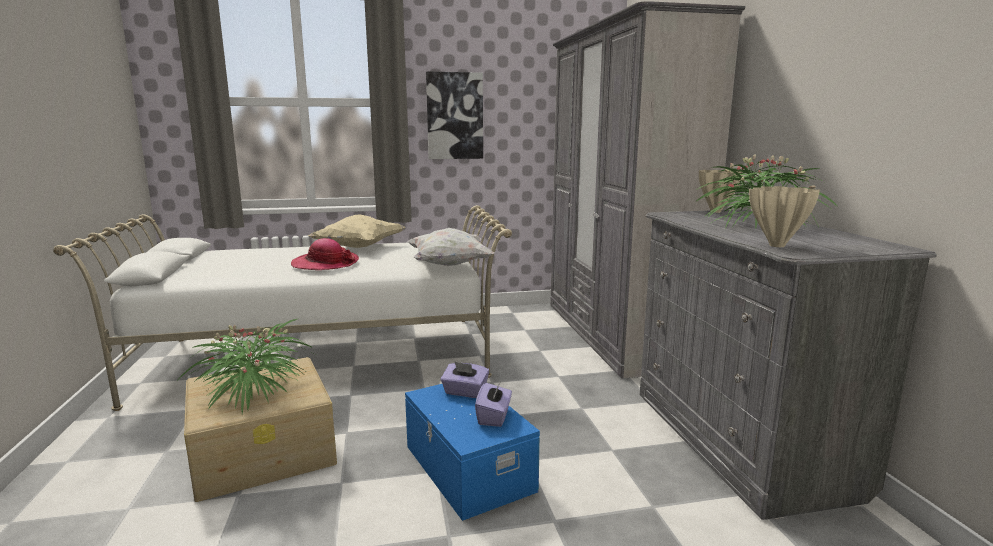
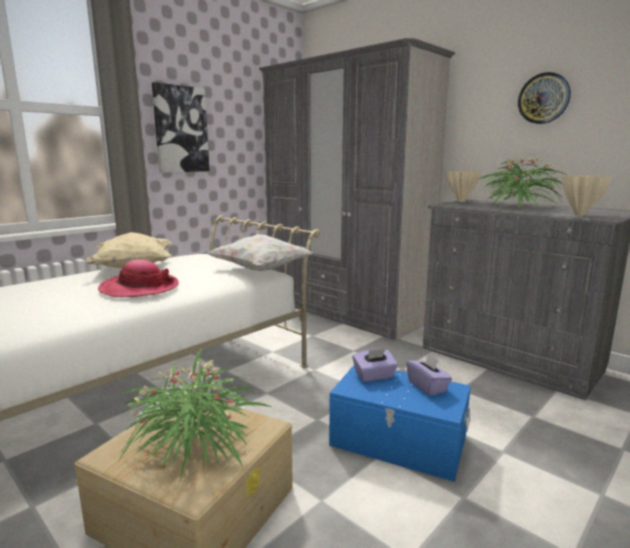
camera: 35 degrees left, 0 degrees up
none -> wall clock [518,72,571,124]

